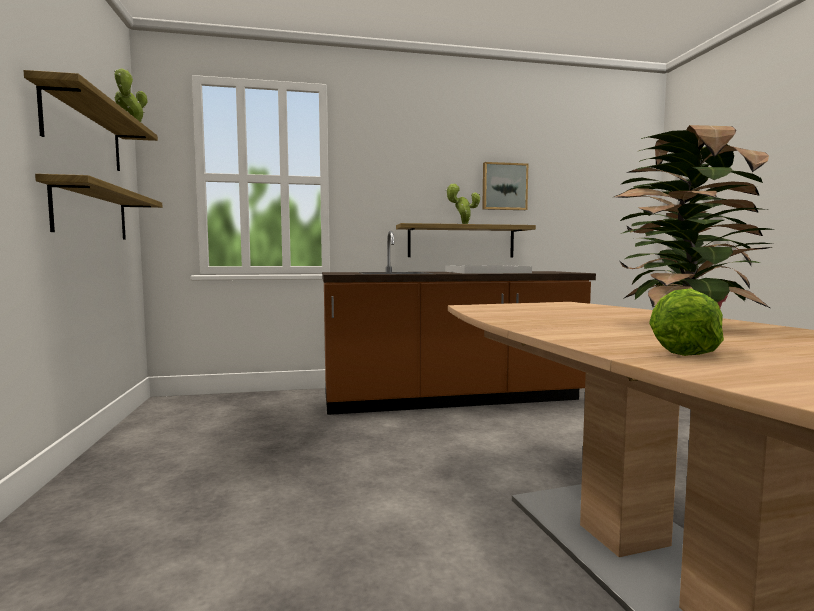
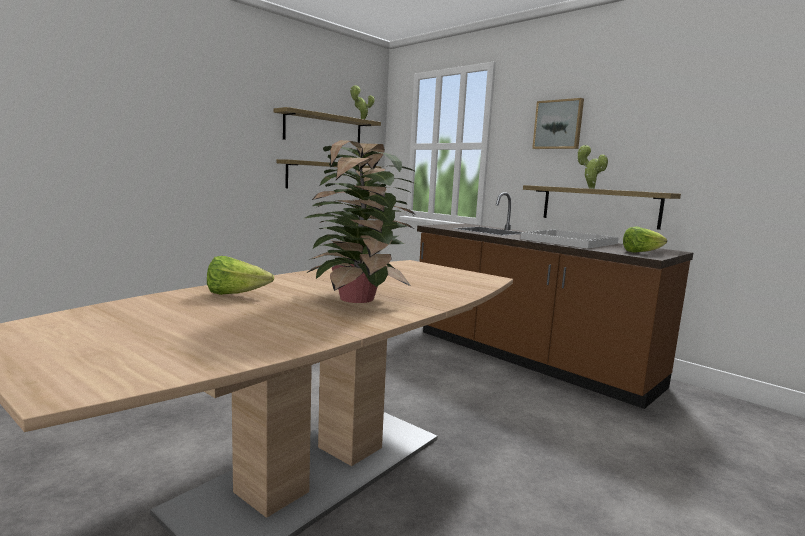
camera: 55 degrees right, 5 degrees up
picture [482,162,528,210] -> picture moved to [532,98,584,149]
none -> lettuce [623,226,667,253]

